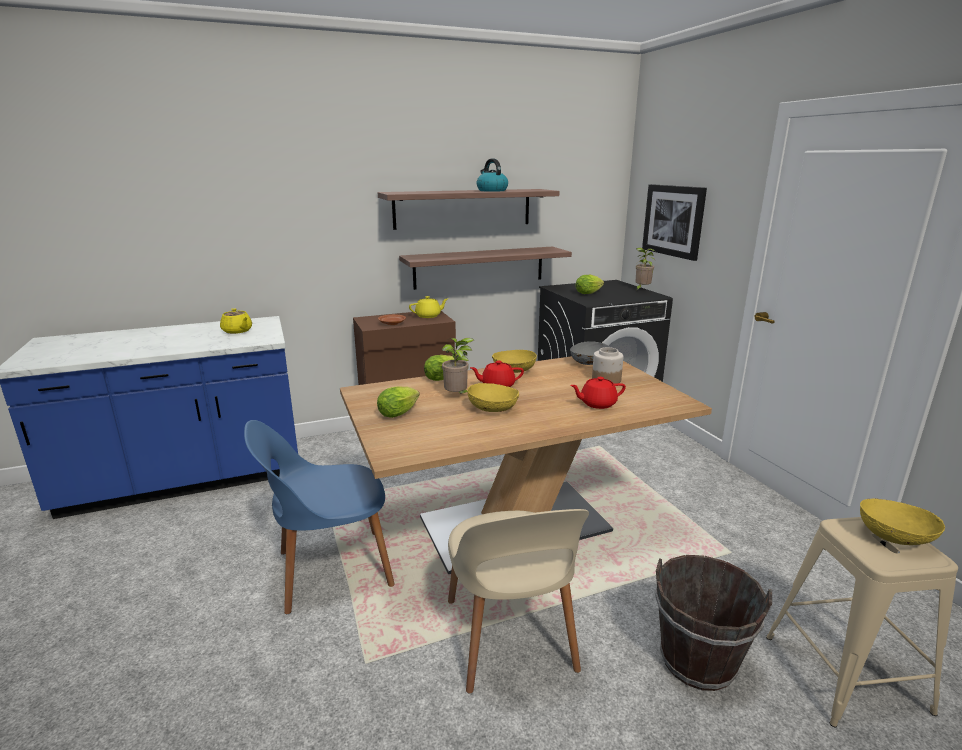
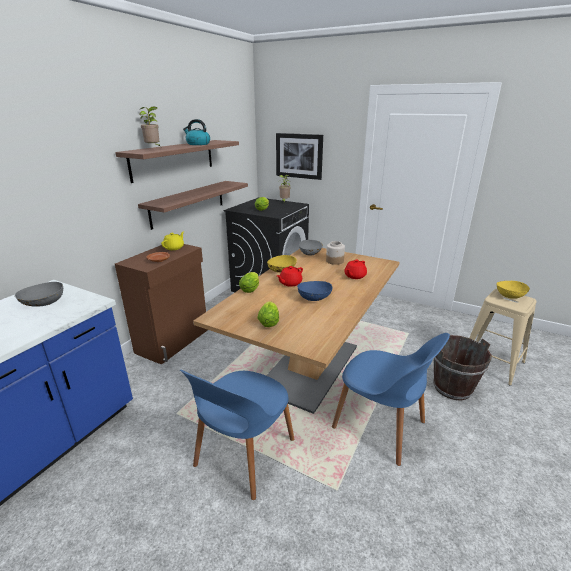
camera: 40 degrees left, 5 degrees up
yellow teapot [220,308,252,334] -> grey bowl [15,282,63,307]
potted plant [442,338,474,394] -> potted plant moved to [140,106,161,147]
beige chair [448,509,589,694] -> blue chair [332,333,450,466]
yellow bowl [467,383,519,412] -> blue bowl [297,281,333,301]

